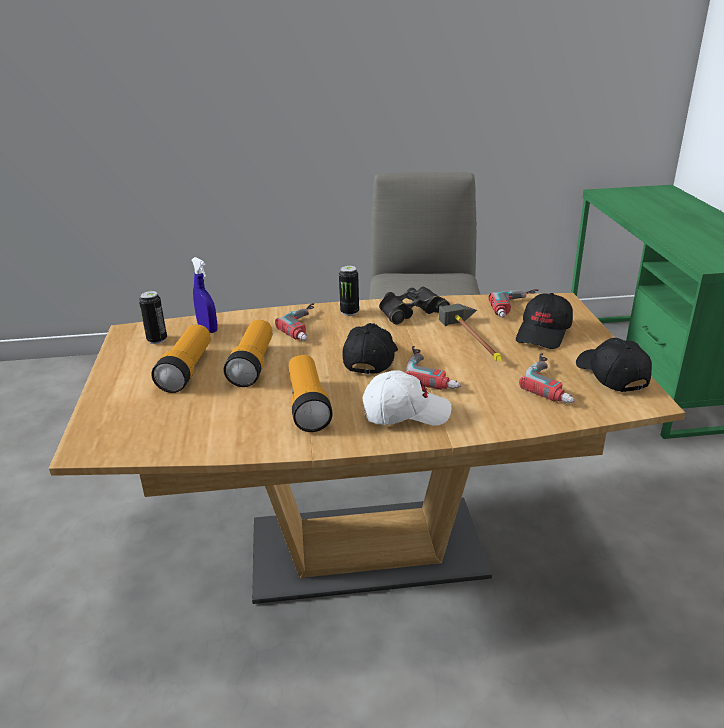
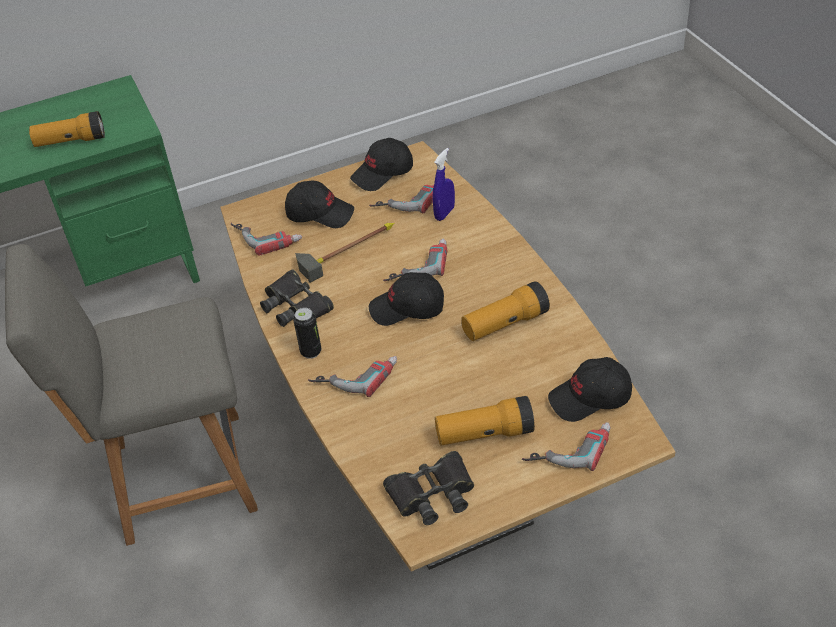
camera: 105 degrees left, 15 degrees up
can [139,291,167,344] -> black binoculars [383,451,474,525]
blue spray bottle [192,257,217,333] -> blue spray bottle moved to [432,148,455,221]
flashlight [224,320,272,387] -> flashlight moved to [29,111,105,147]
white cap [362,370,451,426] -> none
none -> power drill [522,422,611,471]
none -> black cap [548,357,632,422]

